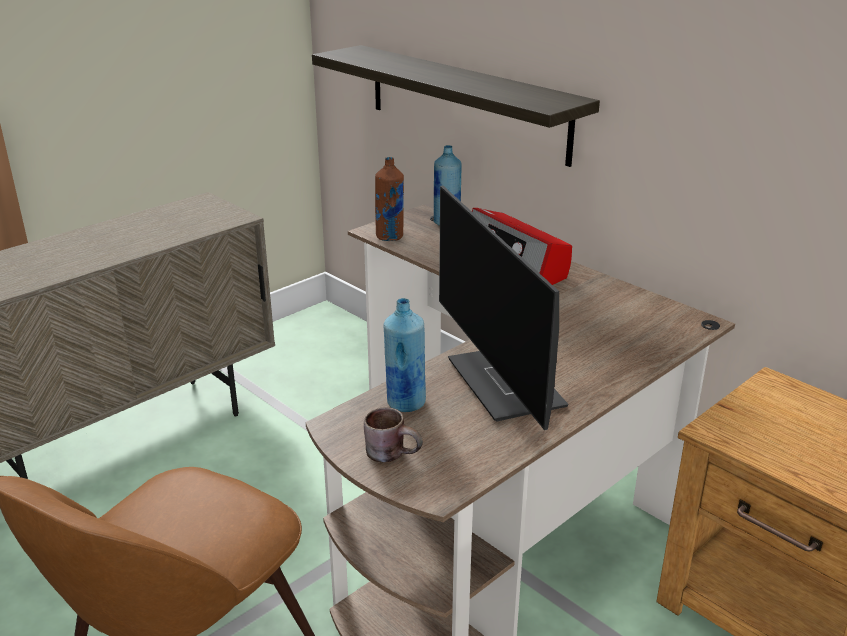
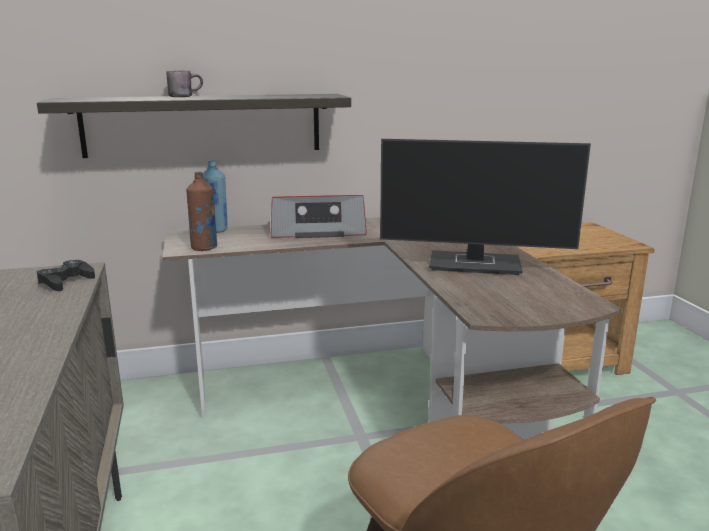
camera: 60 degrees left, 10 degrees down
brown mug [364,407,423,463] -> brown mug moved to [167,71,203,97]
blue bottle [383,298,426,412] -> none
none -> black game controller [37,260,95,291]

